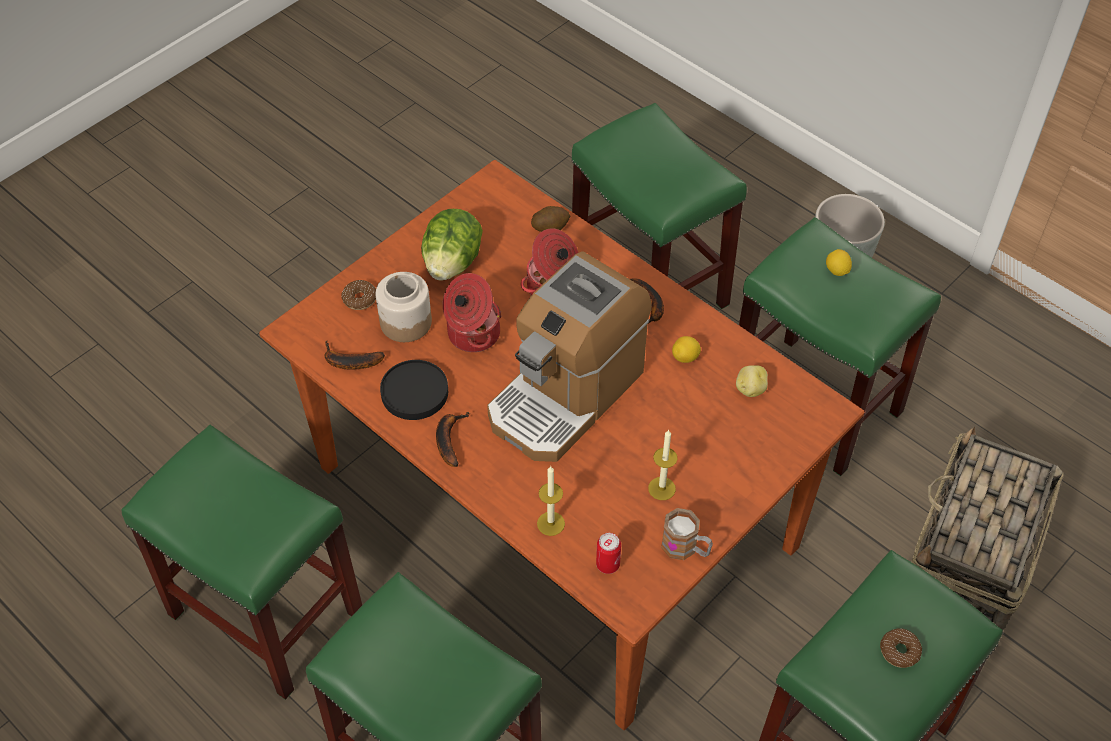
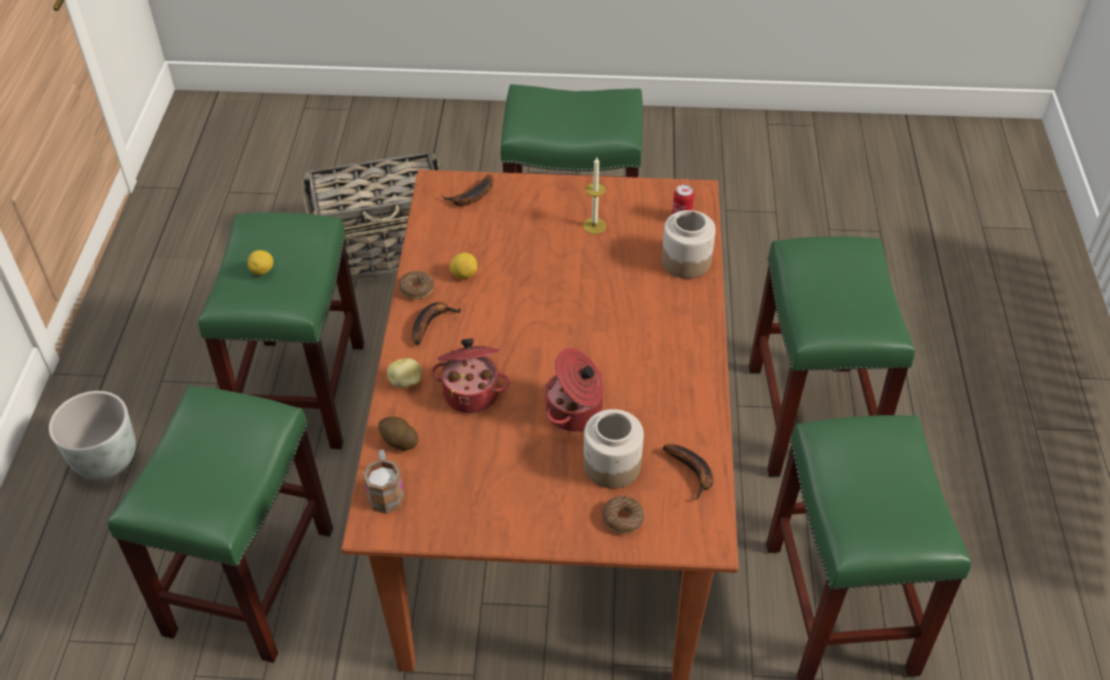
camera: 130 degrees left, 5 degrees down
black plate [380,360,448,420] -> none
lettuce [421,209,483,280] -> none
banana [436,412,470,467] -> banana moved to [442,174,493,206]
coffee machine [487,251,652,462] -> none
candle [537,466,565,536] -> jar [661,210,716,279]
mug [661,508,713,560] -> mug moved to [363,449,405,514]
potato [736,365,768,397] -> potato moved to [387,358,422,388]
donut [880,628,922,668] -> donut moved to [399,271,434,299]

